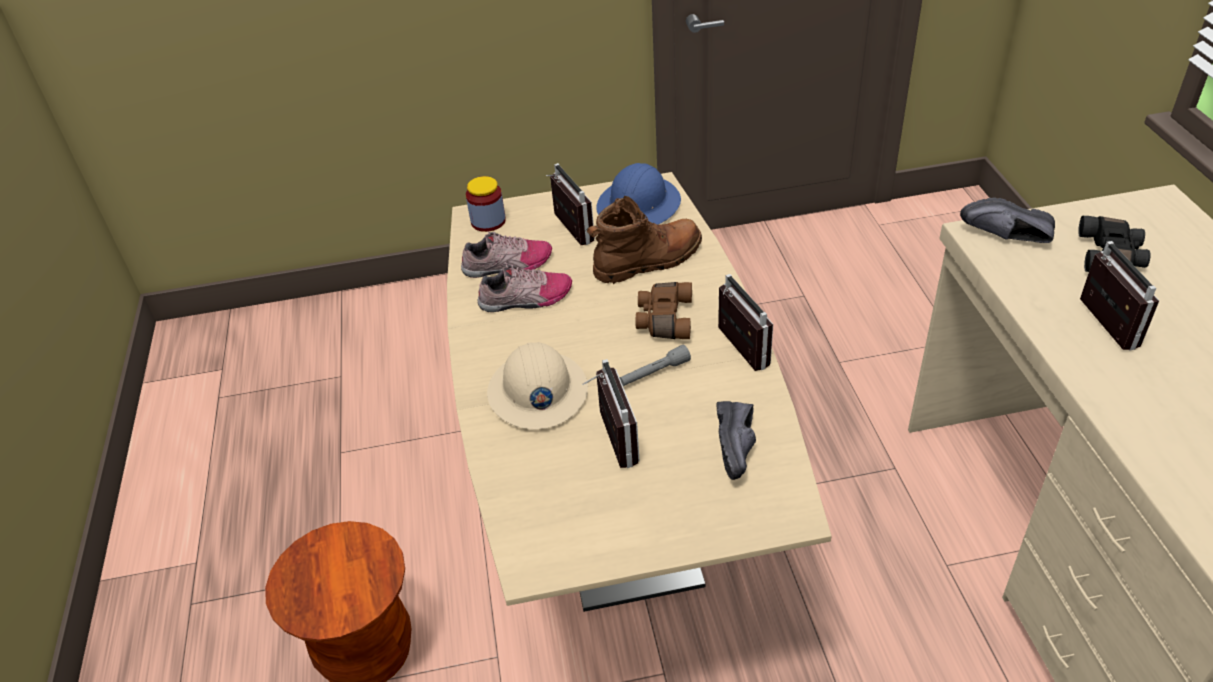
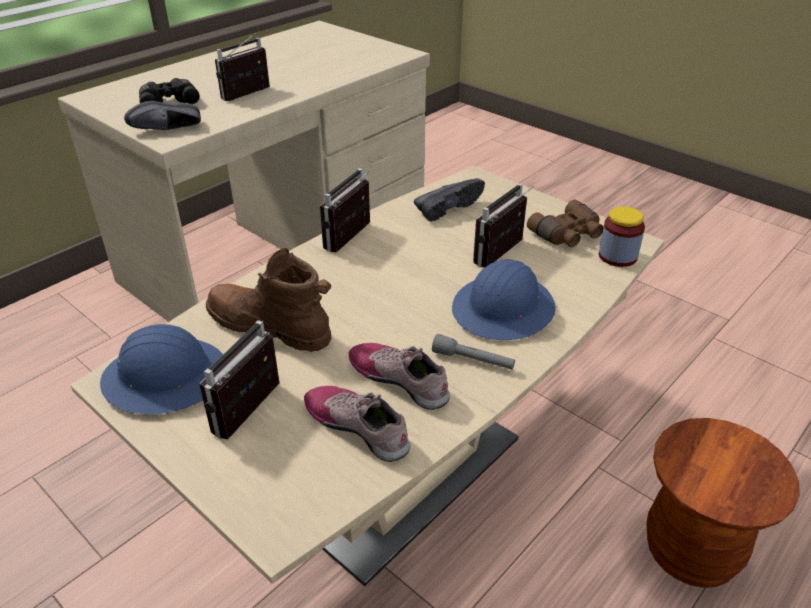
camera: 130 degrees left, 5 degrees down
jar [466,176,506,232] -> jar moved to [599,207,645,267]
beige hard hat [487,342,588,430] -> blue hard hat [452,259,556,340]
grey flashlight [619,345,691,386] -> grey flashlight moved to [432,334,515,370]
brown binoculars [636,282,692,339] -> brown binoculars moved to [527,200,603,247]
black shoe [960,197,1055,243] -> black shoe turned 90 degrees clockwise [124,101,201,130]

